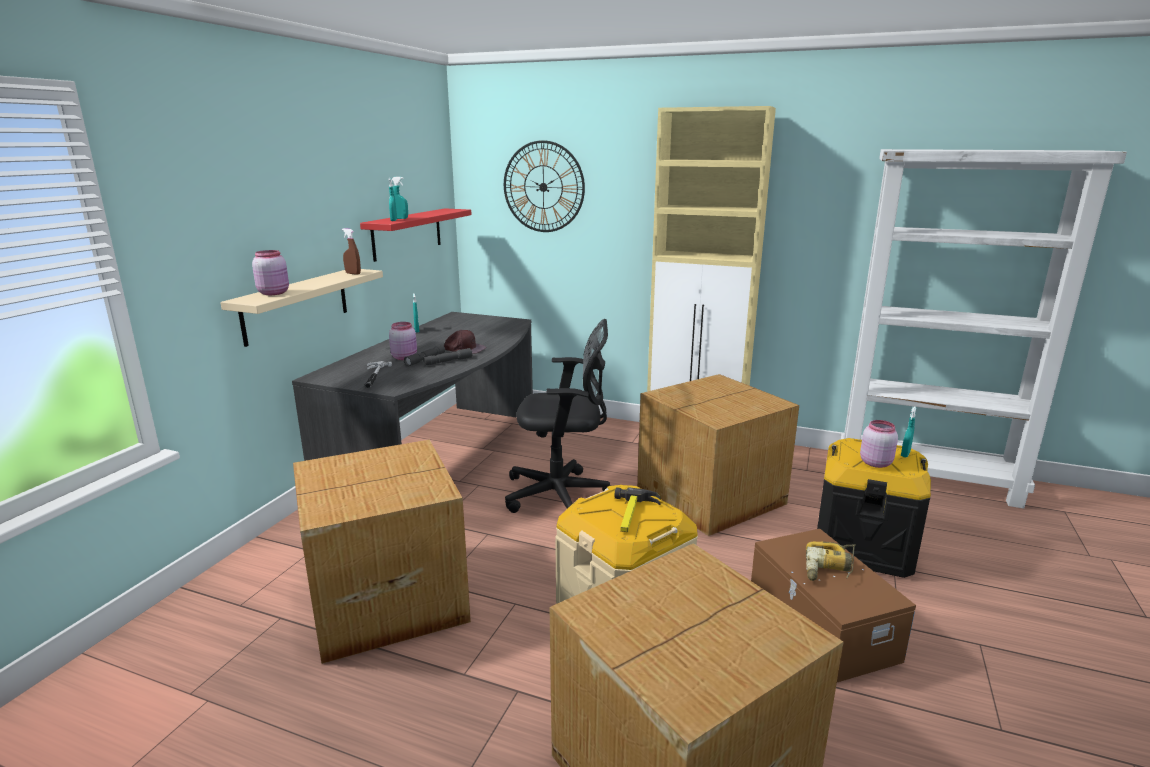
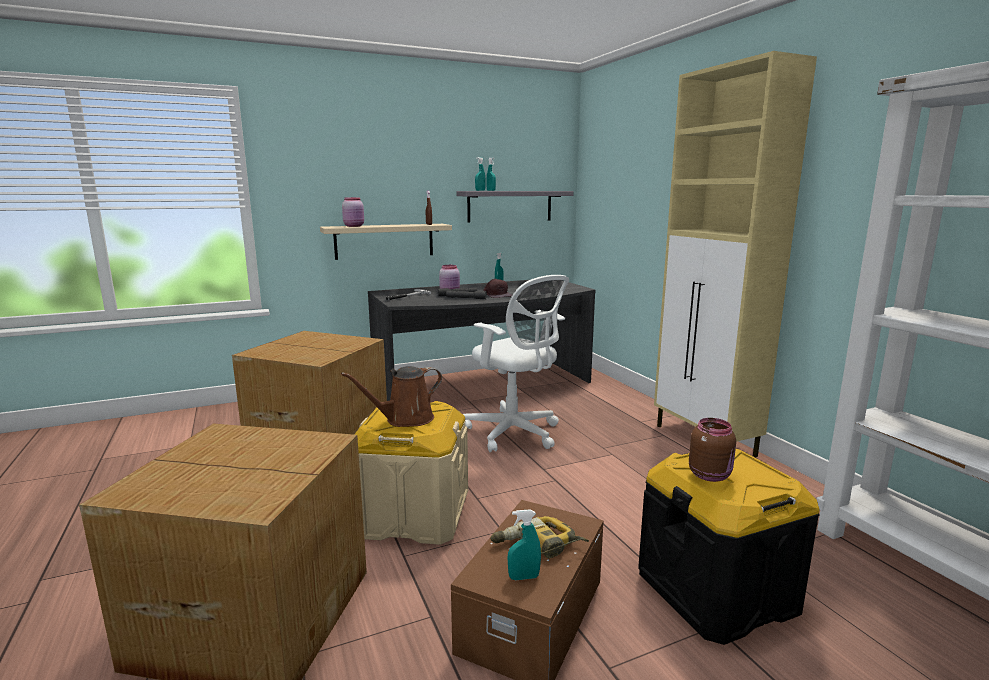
camera: 45 degrees right, 5 degrees down
red shelf [360,208,472,262] -> grey shelf [457,191,574,222]
wall clock [504,140,585,232] -> none
black office chair [505,319,611,513] -> white office chair [463,275,569,452]
hammer [614,487,661,532] -> brown watering can [341,366,442,427]
cardboard box [637,374,799,536] -> none
pink jar [860,420,898,468] -> brown jar [689,418,736,482]
turquoise spray bottle [901,407,916,458] -> turquoise spray bottle moved to [508,509,541,580]

